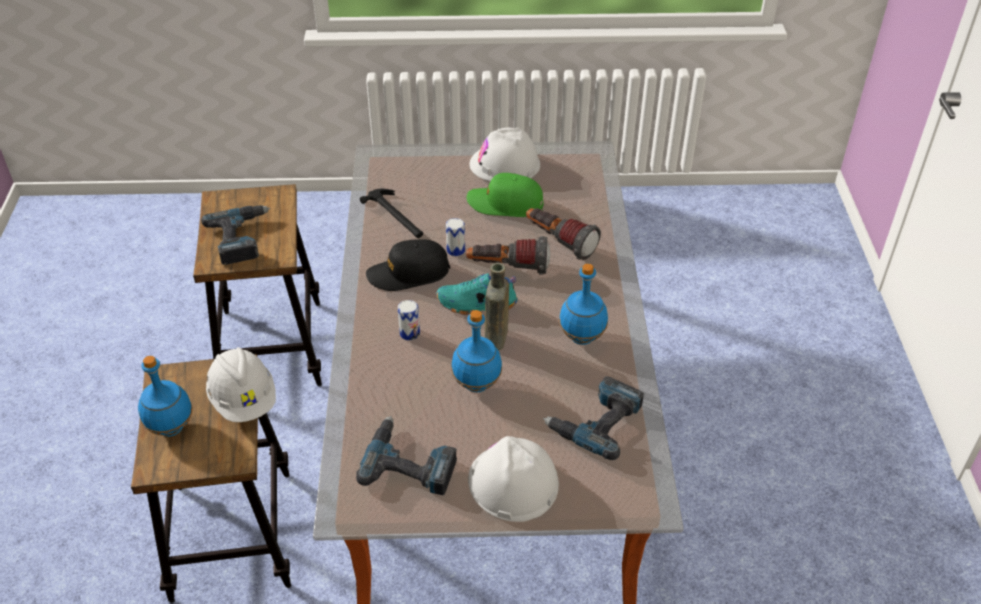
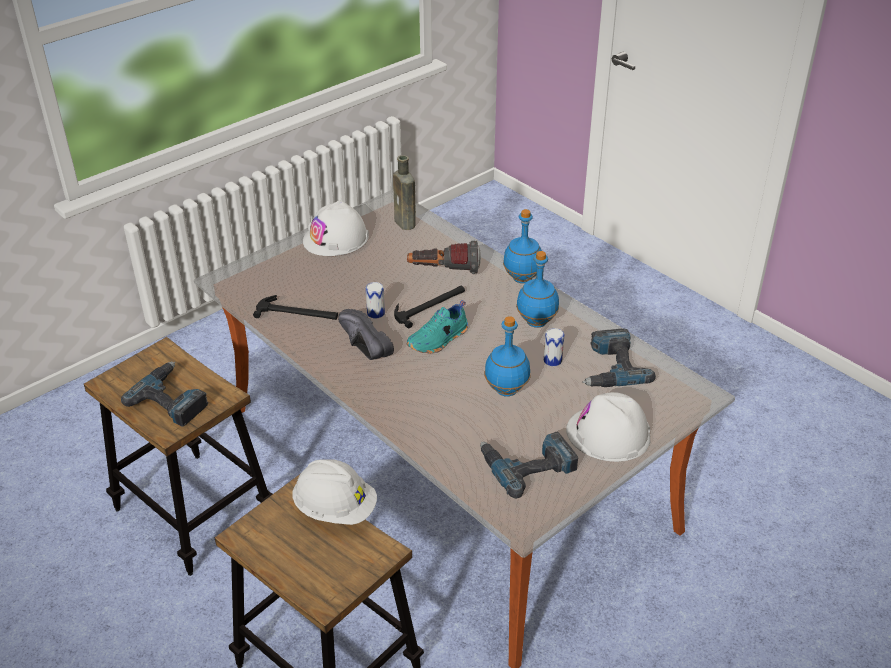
camera: 40 degrees left, 5 degrees down
blue bottle [138,356,193,437] -> blue bottle moved to [503,209,542,283]
black cap [366,239,450,291] -> black shoe [338,309,394,360]
can [398,300,420,340] -> can moved to [544,328,564,366]
green cap [466,173,544,217] -> none
flashlight [466,236,551,275] -> hammer [394,286,465,328]
brown bottle [485,263,509,351] -> brown bottle moved to [393,155,416,230]

